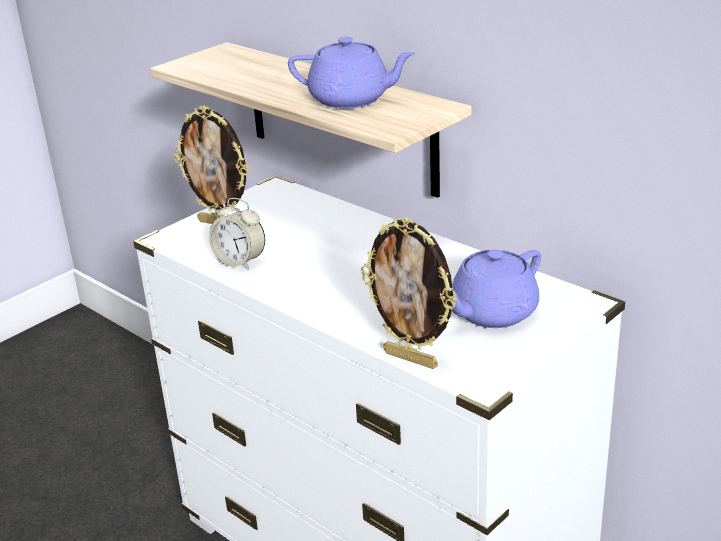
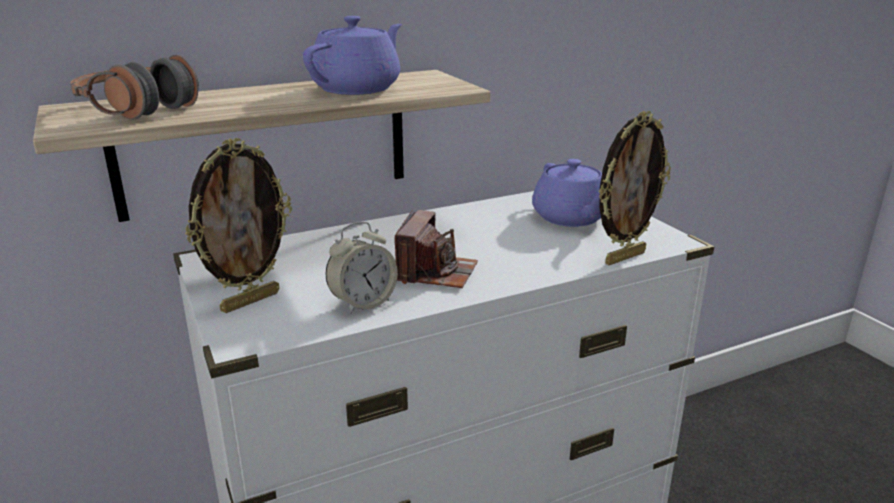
camera: 70 degrees left, 5 degrees down
none -> headphones [71,55,199,119]
none -> camera [395,210,478,288]

